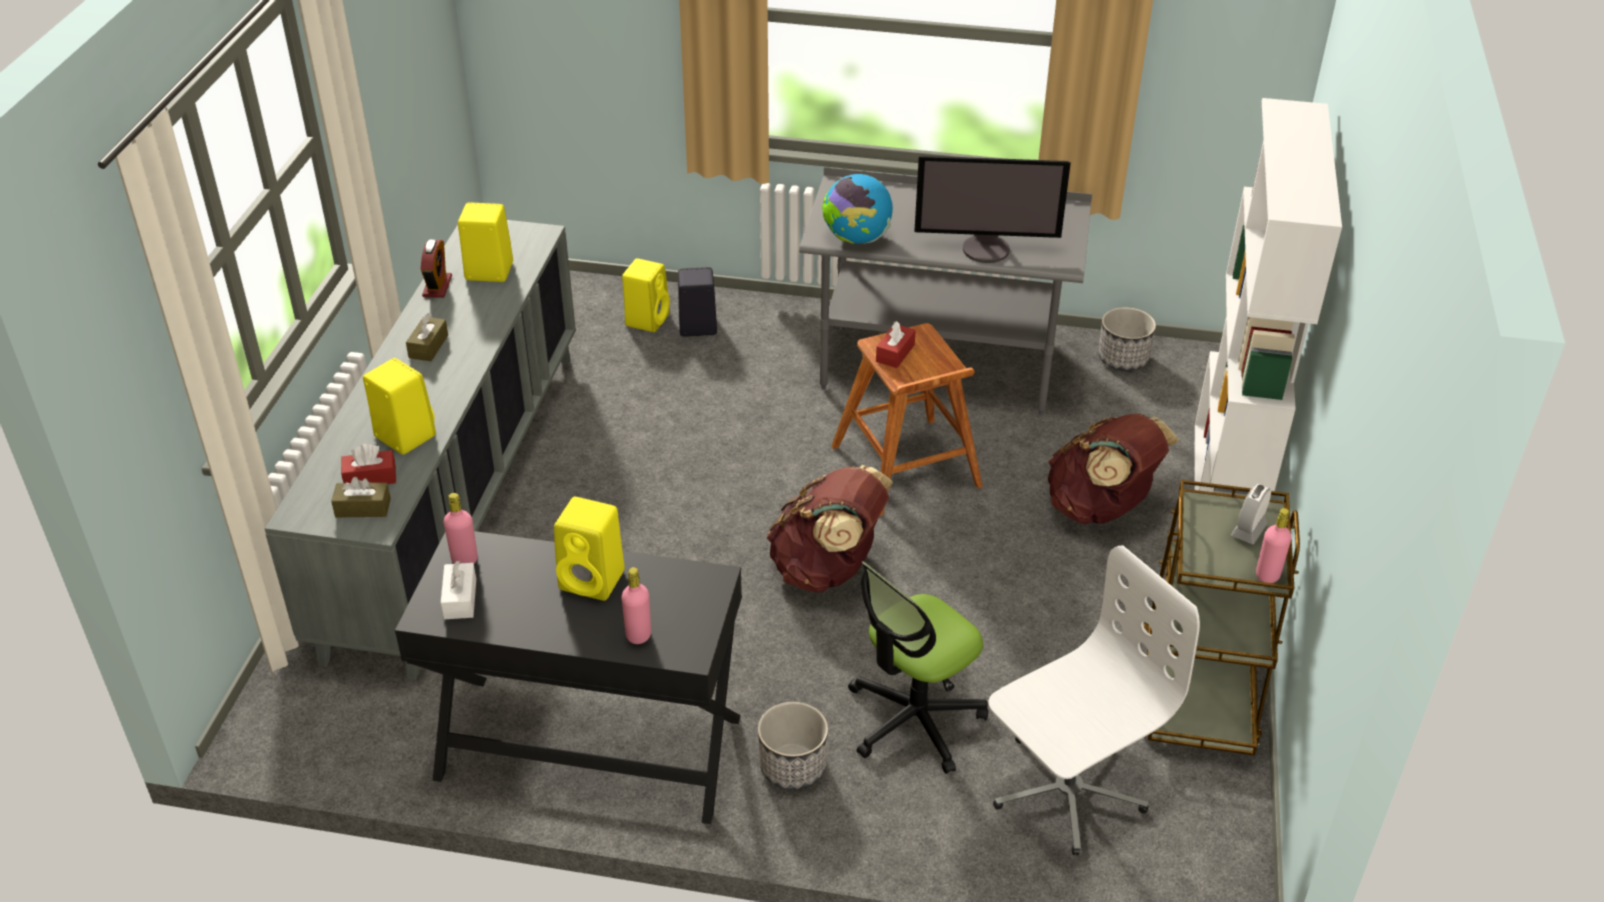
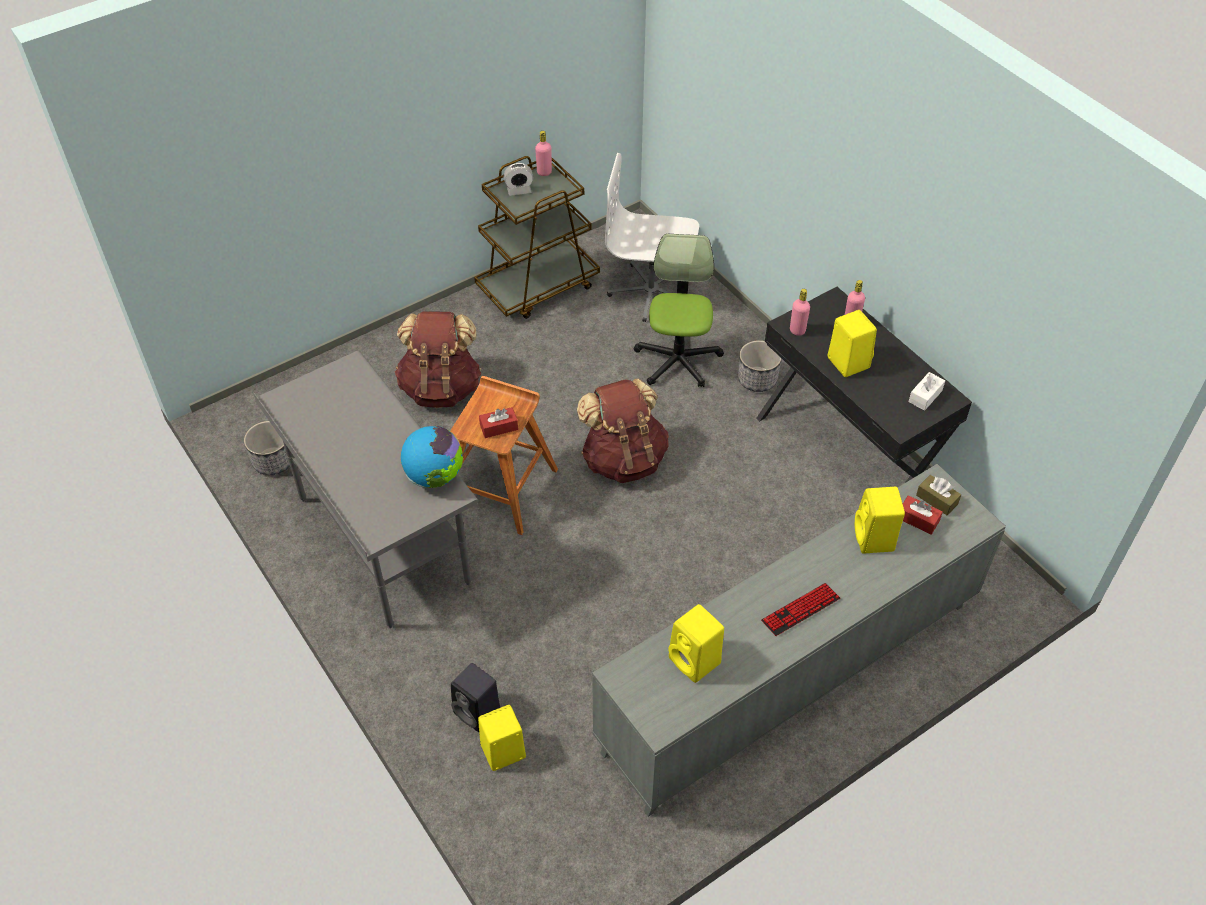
camera: 135 degrees left, 10 degrees up
brown tissue box [406,313,448,361] -> keyboard [761,583,840,636]
alarm clock [421,239,452,298] -> none
pink bottle [444,493,478,564] -> pink bottle moved to [790,289,810,336]
office chair [848,562,988,774] -> office chair turned 90 degrees counterclockwise [633,234,724,387]
monitor [914,156,1071,263] -> none
white bookcase [1194,98,1342,496] -> none

